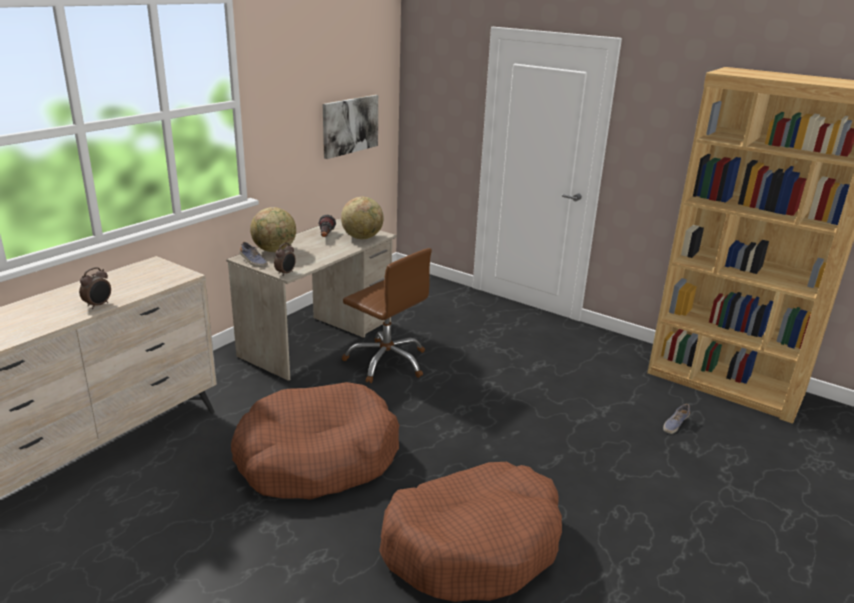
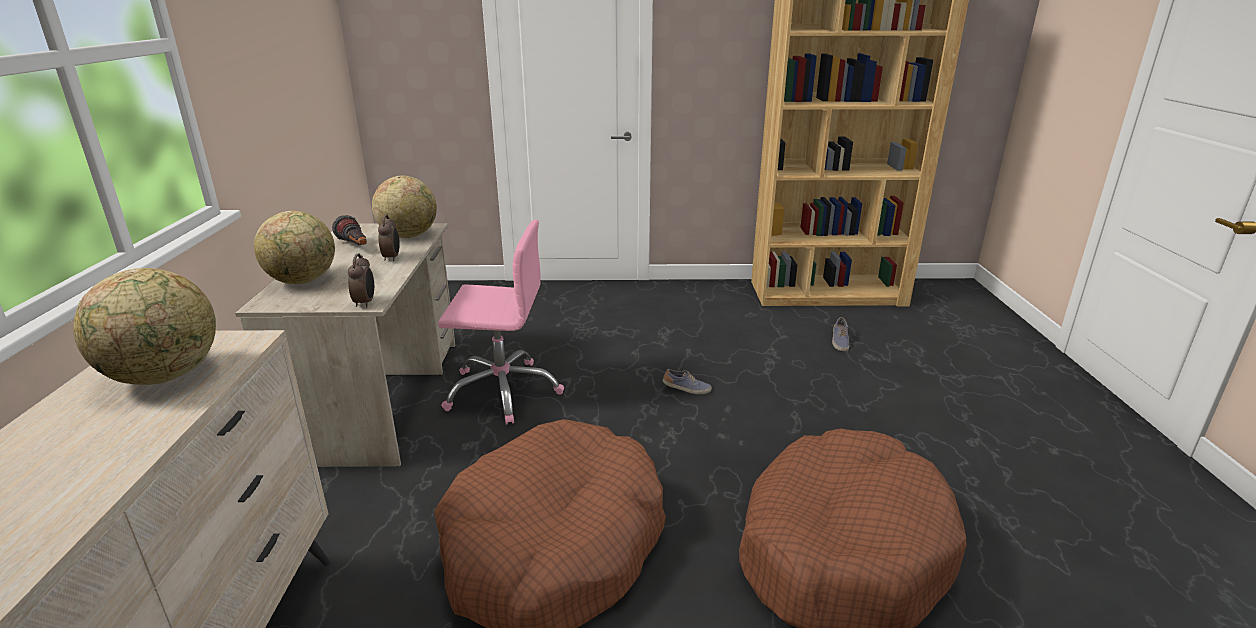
camera: 35 degrees left, 0 degrees up
alarm clock [79,267,111,309] -> alarm clock moved to [378,215,400,261]
shoe [239,242,268,267] -> shoe moved to [663,369,712,395]
picture [323,95,378,159] -> none
brown office chair [342,248,432,383] -> pink office chair [438,220,564,425]
none -> globe [73,268,216,385]

